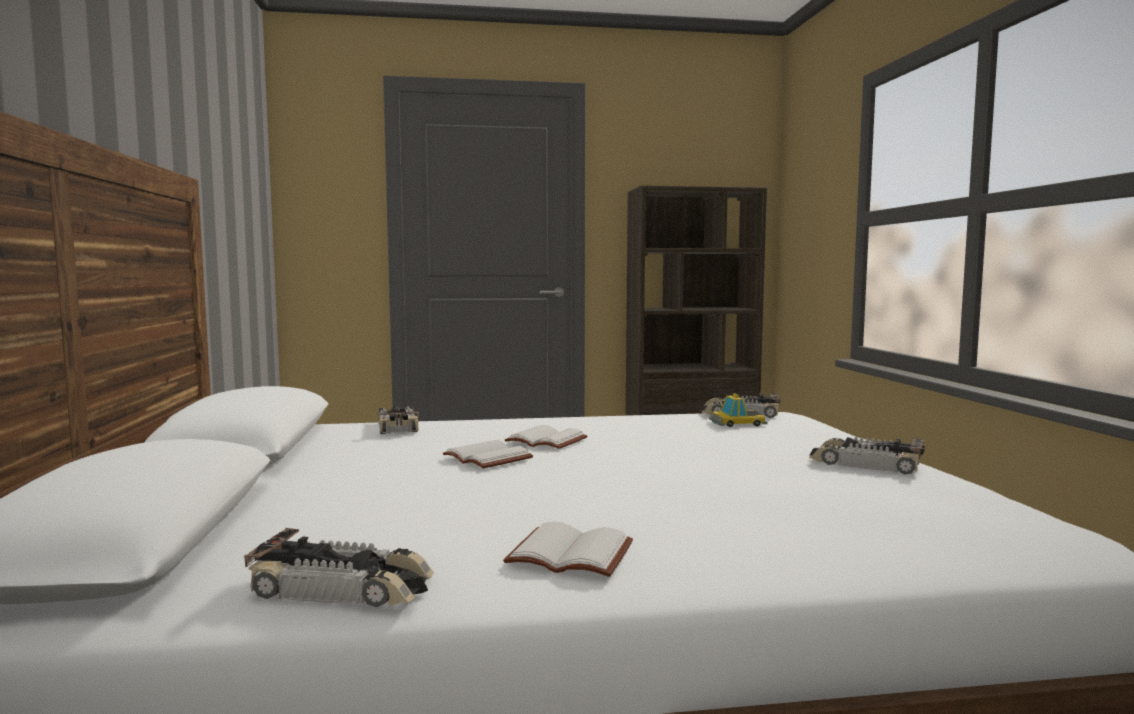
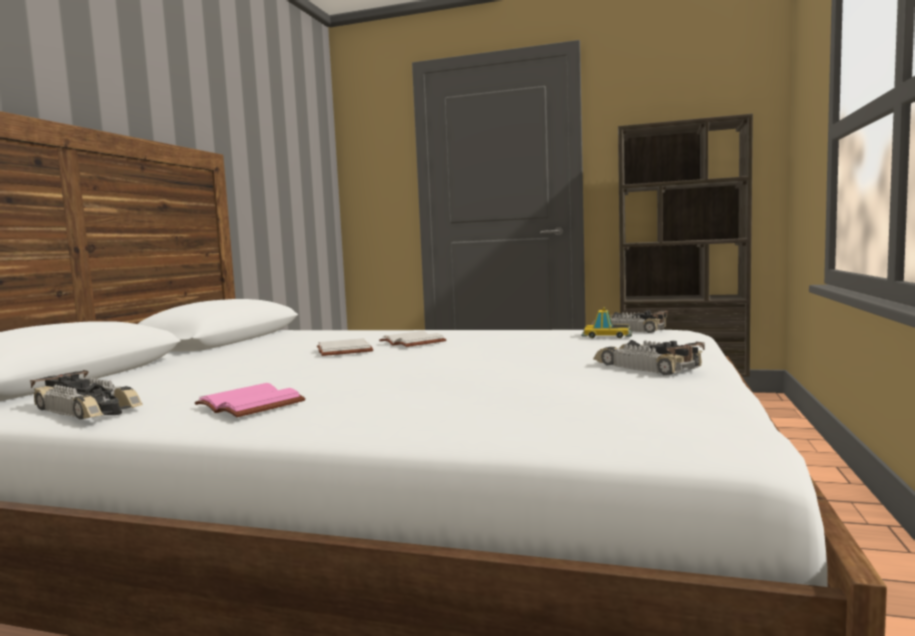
camera: 25 degrees right, 0 degrees up
toy car [378,405,419,434] -> none
white book [503,522,633,577] -> pink book [195,383,305,417]

